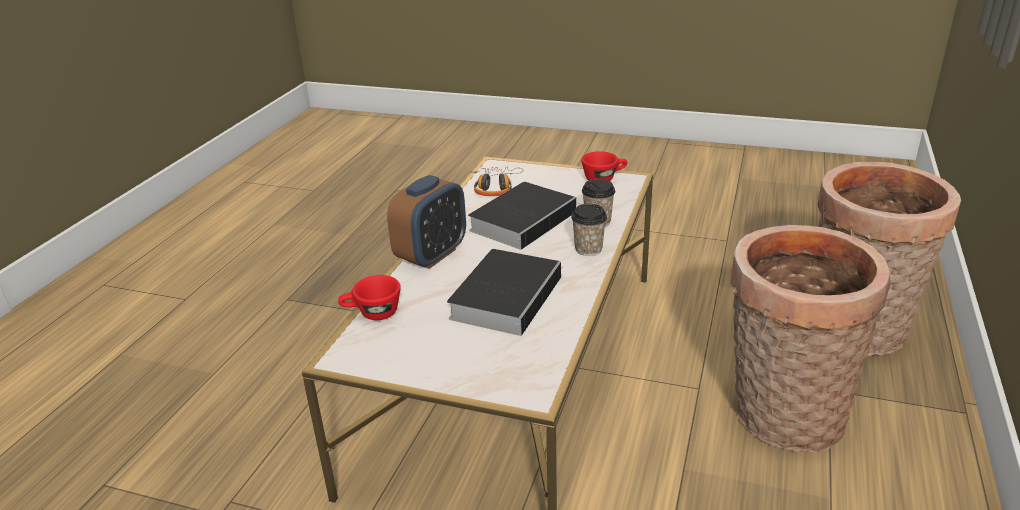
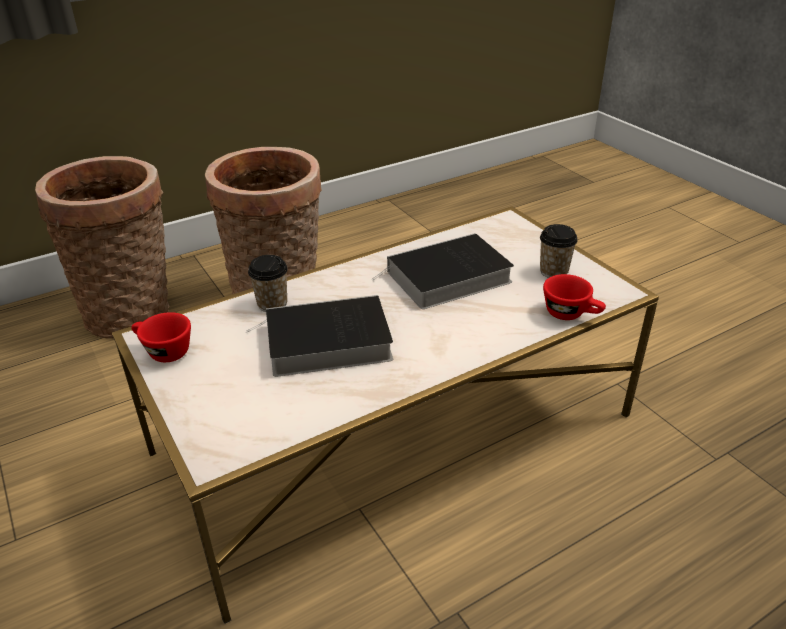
camera: 140 degrees left, 5 degrees up
alarm clock [387,175,466,269] -> none
headphones [473,167,523,196] -> none
cup [571,204,607,256] -> cup moved to [540,224,578,278]

